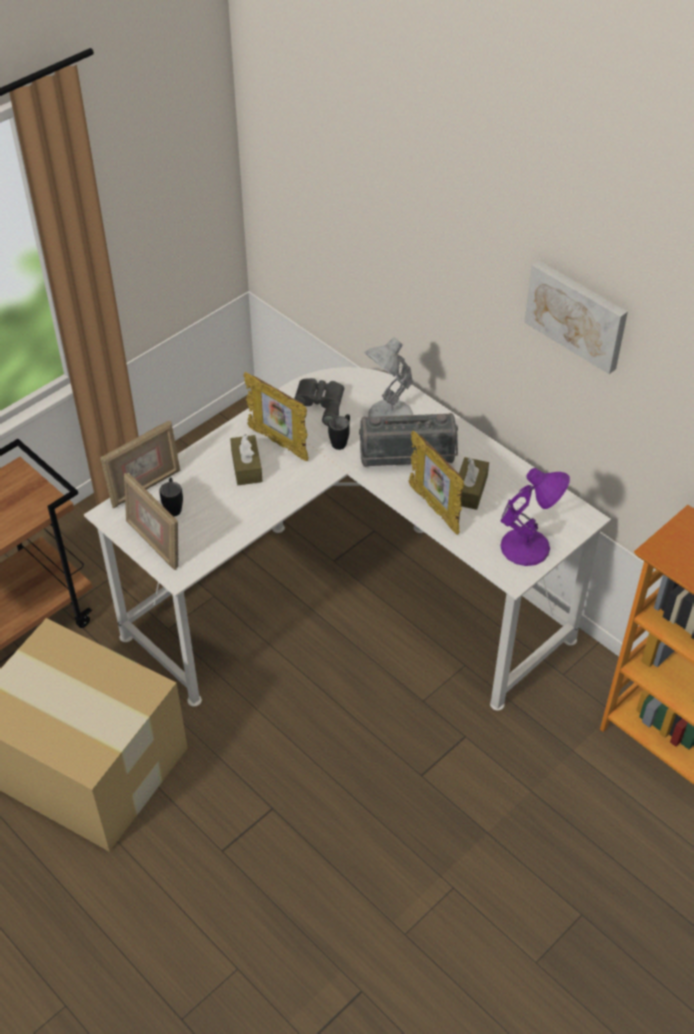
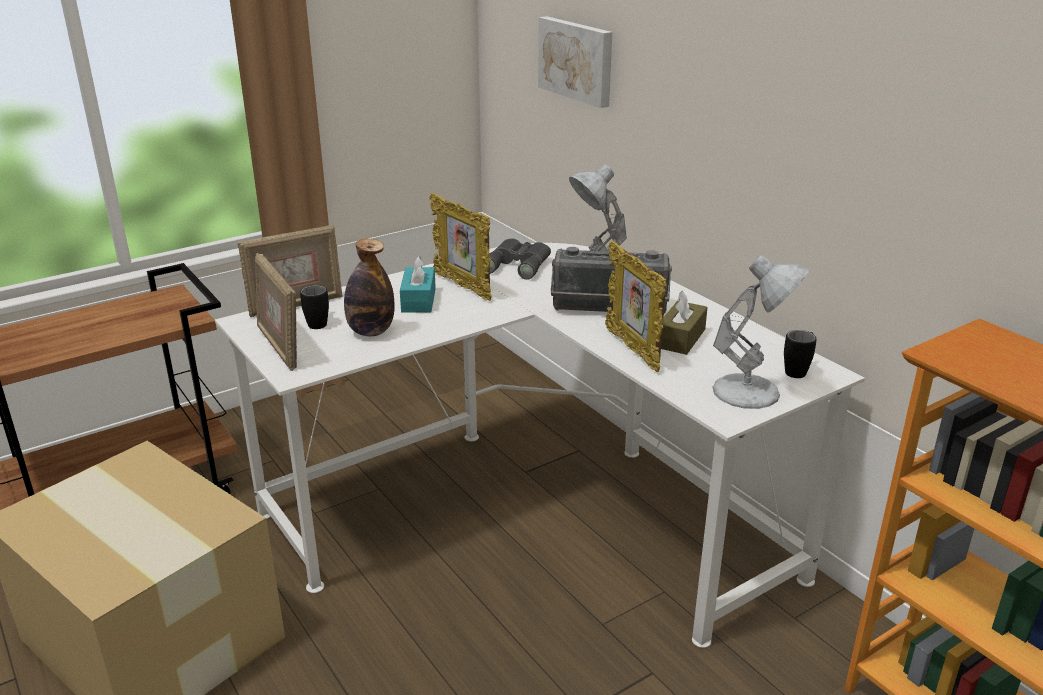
camera: 10 degrees right, 20 degrees down
brown tissue box [230,434,263,485] -> turquoise tissue box [400,256,436,313]
black mug [328,414,350,450] -> black mug moved to [784,330,816,378]
purple table lamp [500,468,570,566] -> white table lamp [713,255,809,409]
picture [524,261,628,374] -> picture moved to [538,16,612,108]
none -> bottle [344,239,395,336]

